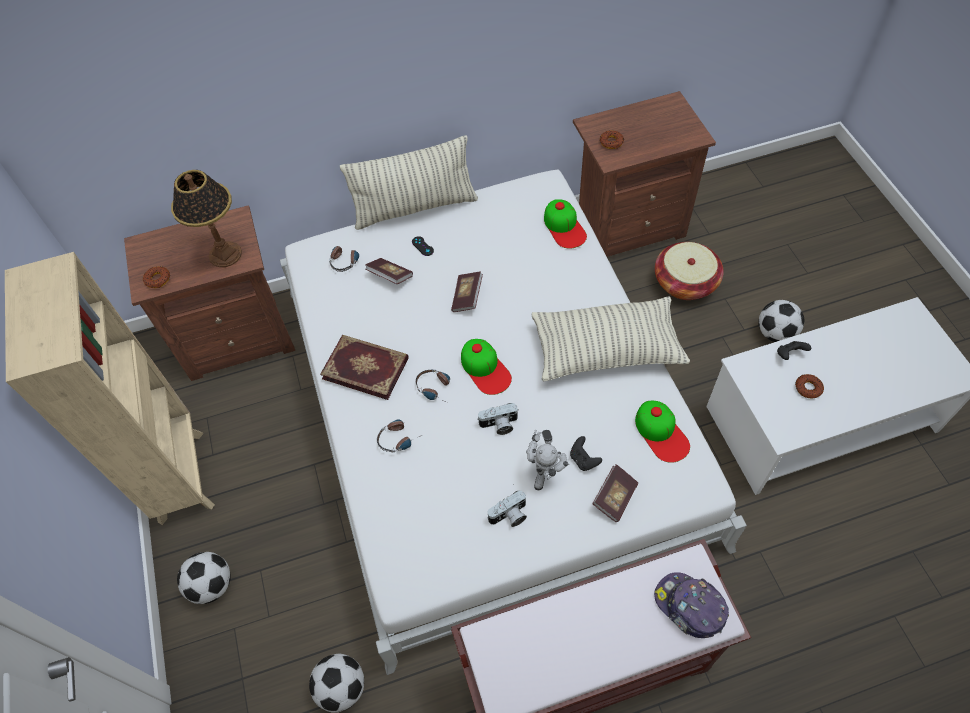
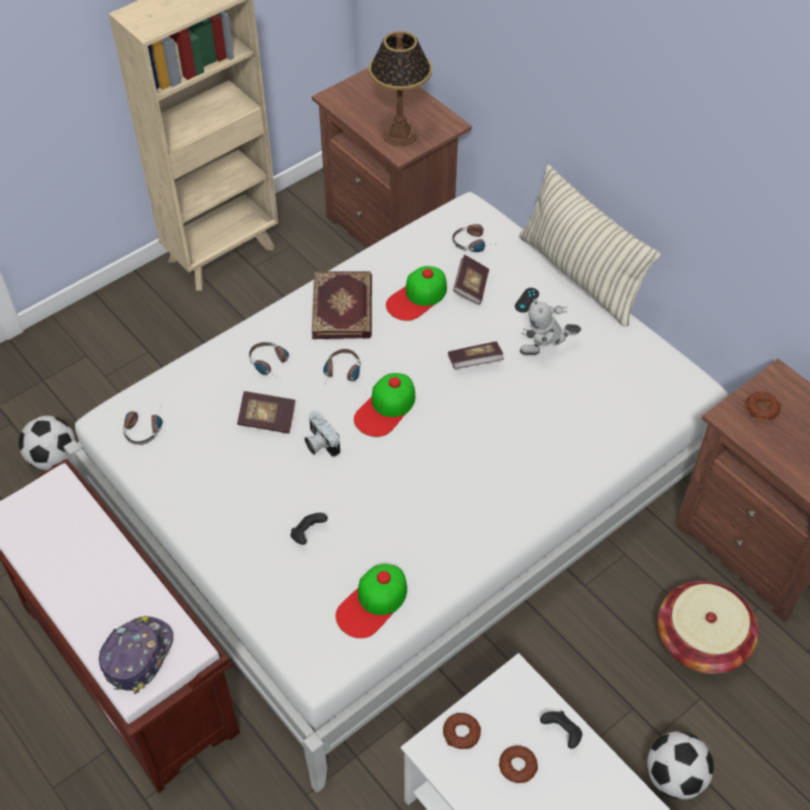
camera: 65 degrees right, 5 degrees down
donut [143,266,170,288] -> donut moved to [443,713,481,749]
football [177,552,231,604] -> none
camera [487,490,527,527] -> none
toy robot [526,430,569,490] -> toy robot moved to [520,299,581,355]
pillow [532,296,690,381] -> none
cap [544,199,587,249] -> cap moved to [386,266,447,321]
book [592,464,638,522] -> book moved to [237,391,295,434]
none -> headphones [123,403,162,445]

